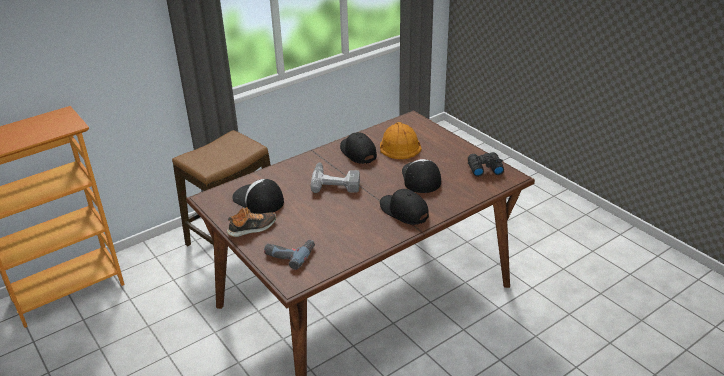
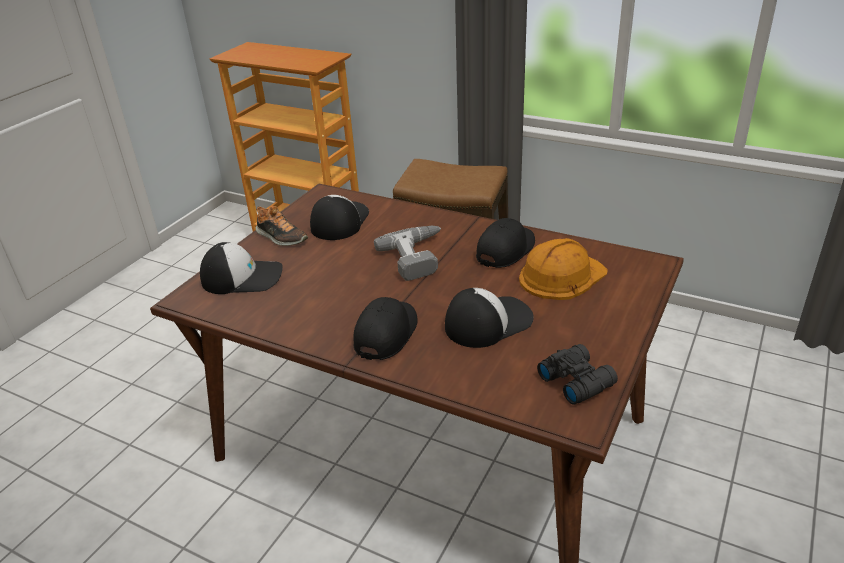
camera: 65 degrees right, 0 degrees up
power drill [264,240,315,270] -> cap [200,242,283,294]

